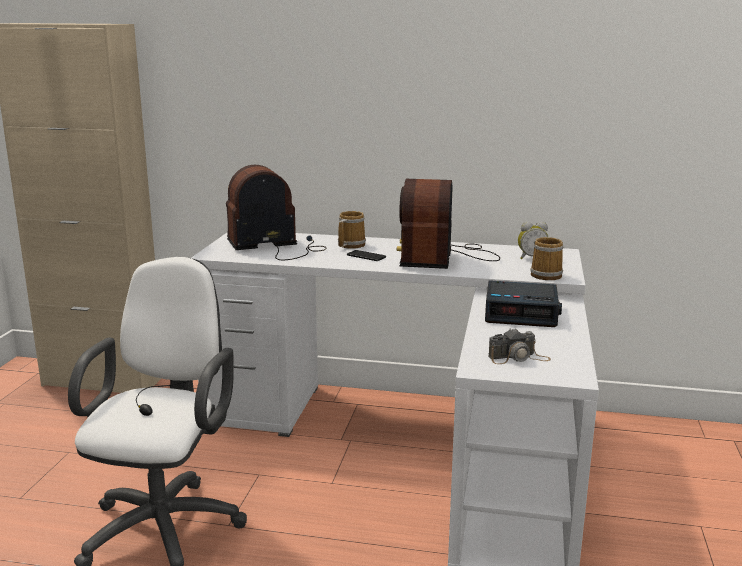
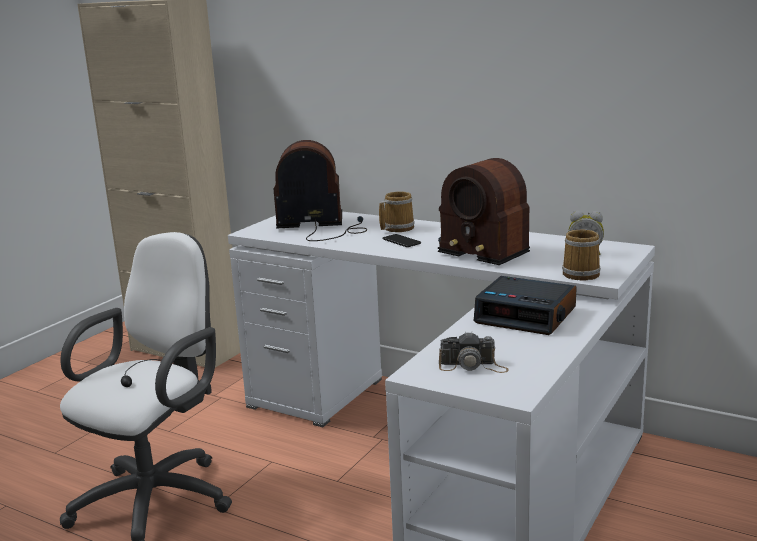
camera: 20 degrees right, 0 degrees up
radio [397,179,500,269] -> radio turned 75 degrees counterclockwise [438,158,530,265]

